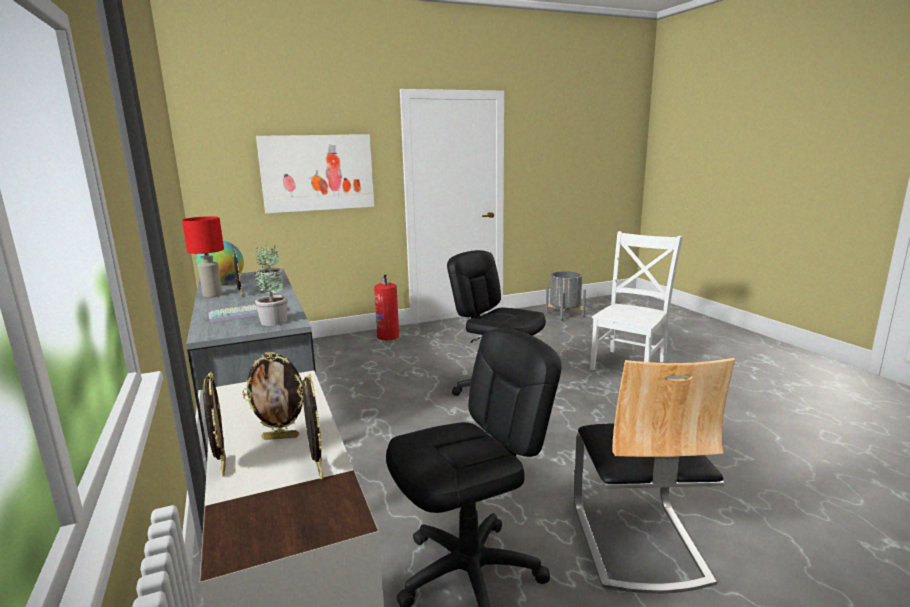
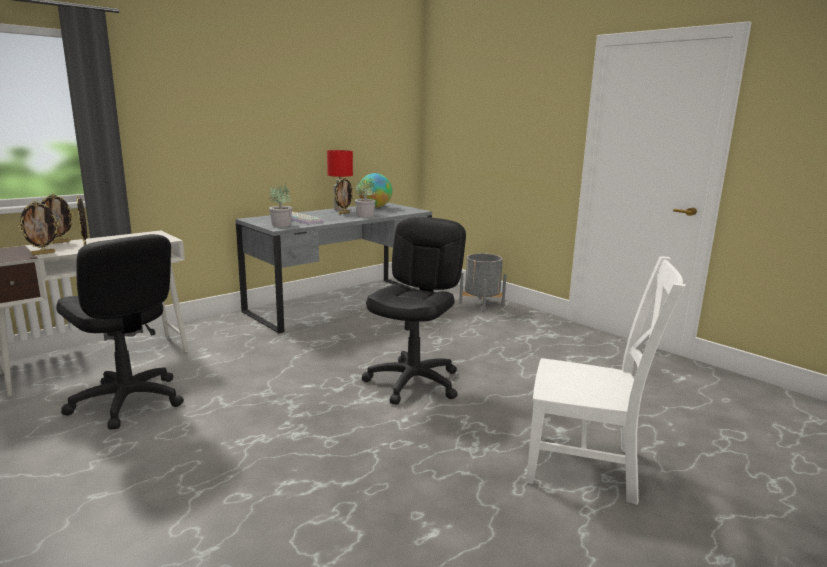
camera: 70 degrees right, 0 degrees up
picture [256,134,374,213] -> none
fire extinguisher [374,275,399,340] -> none
grey planter [546,271,586,321] -> grey planter moved to [459,253,507,312]
chair [574,358,735,594] -> none

